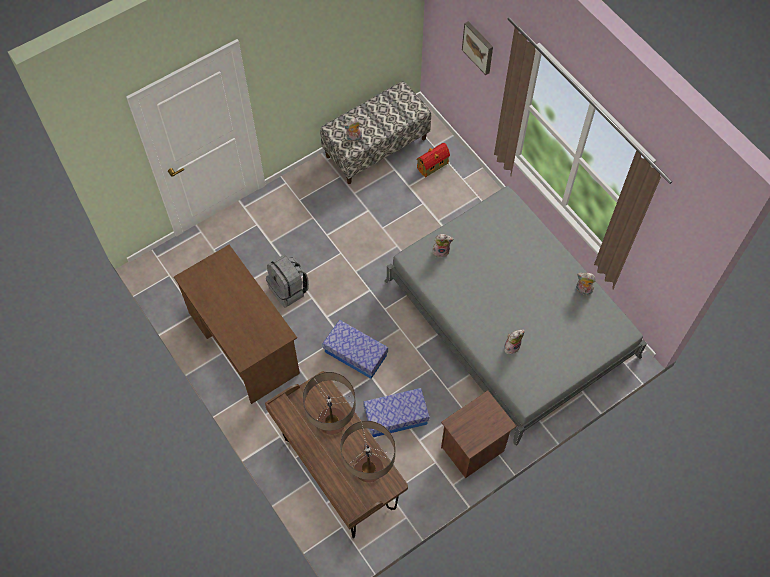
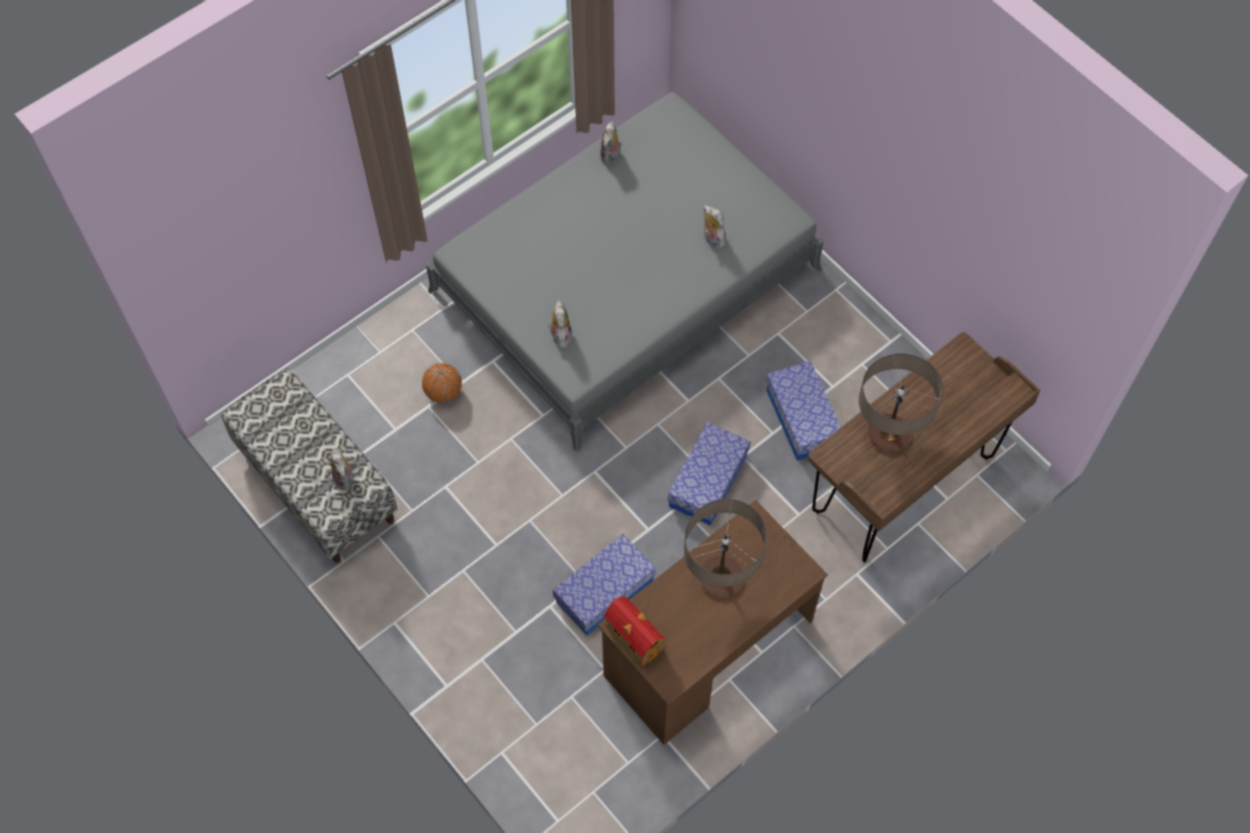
camera: 95 degrees left, 0 degrees up
grey backpack [266,255,309,307] -> storage box [553,534,656,636]
table lamp [340,421,395,482] -> table lamp moved to [684,499,767,596]
toy house [417,143,450,177] -> toy house moved to [604,596,666,667]
brown nightstand [441,391,516,478] -> none
picture [462,21,493,75] -> none
none -> basketball [422,363,462,403]

